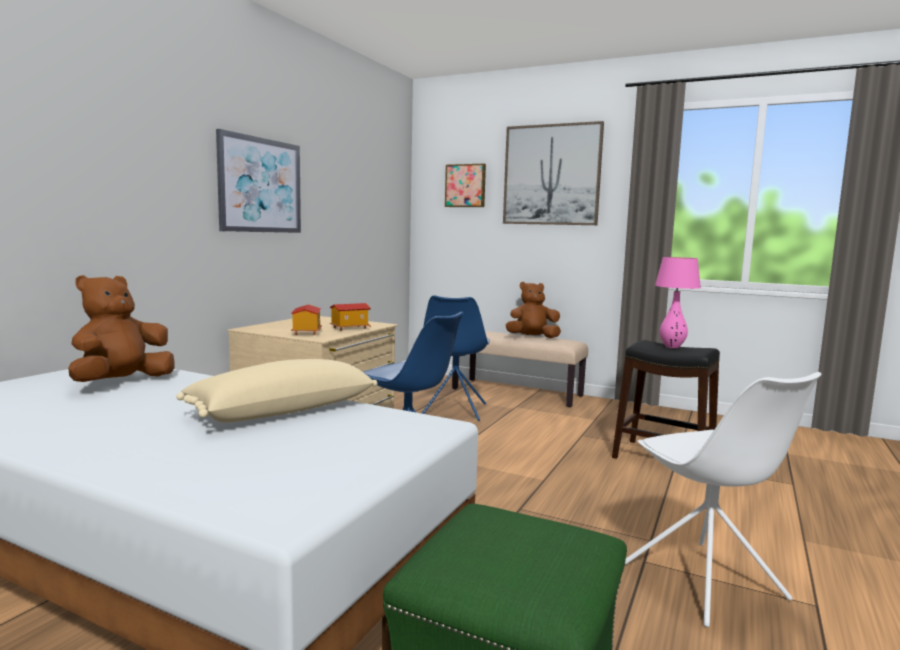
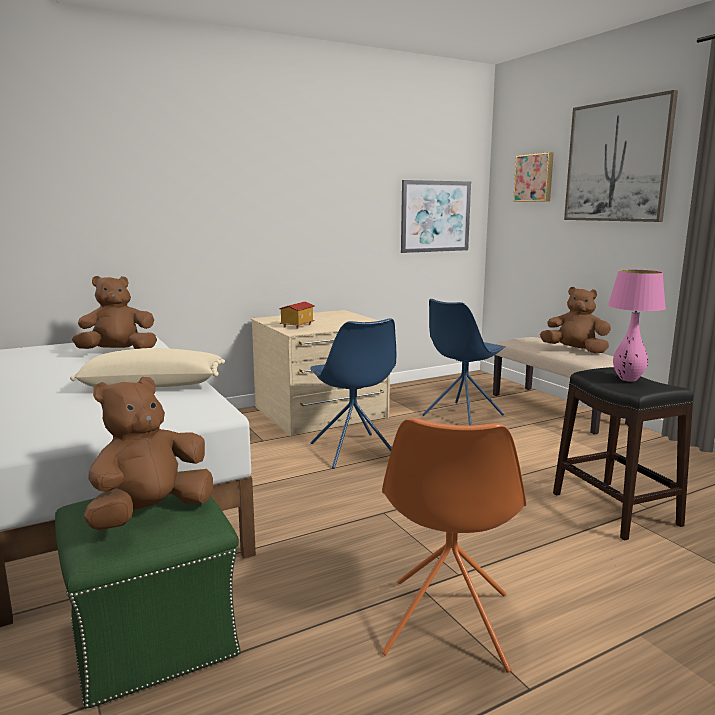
camera: 35 degrees right, 5 degrees up
picture [216,129,301,233] -> picture moved to [401,180,471,253]
toy house [330,303,371,331] -> none
white chair [625,372,821,627] -> orange chair [382,418,526,673]
none -> brown plush toy [84,377,213,530]

